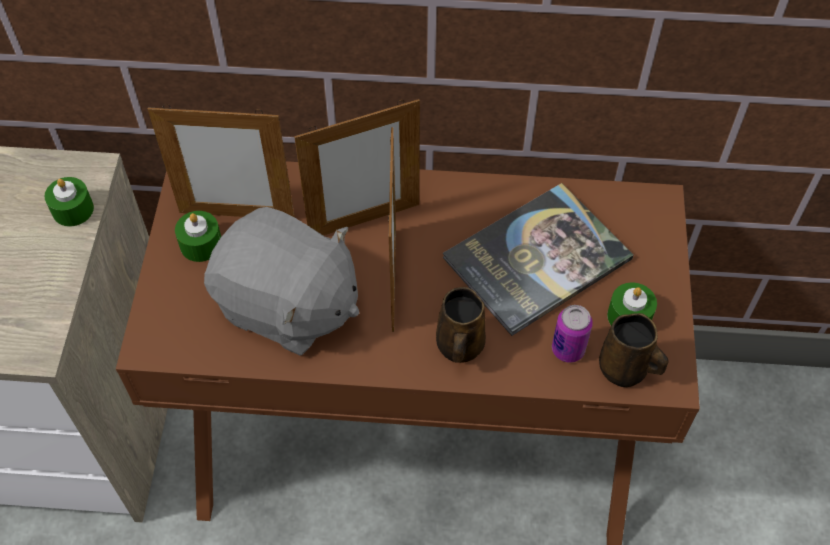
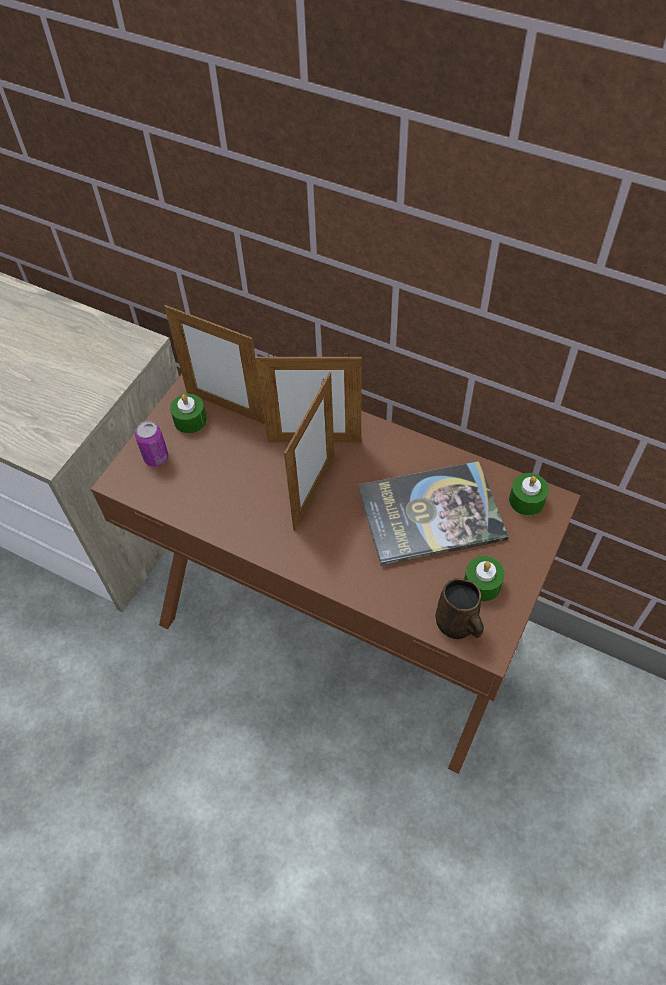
camera: 25 degrees right, 0 degrees up
green candle [44,177,94,227] -> green candle moved to [509,473,549,516]
grey plush toy [204,207,359,356] -> none
brown mug [436,287,486,363] -> none
can [552,305,593,363] -> can moved to [135,421,168,467]

